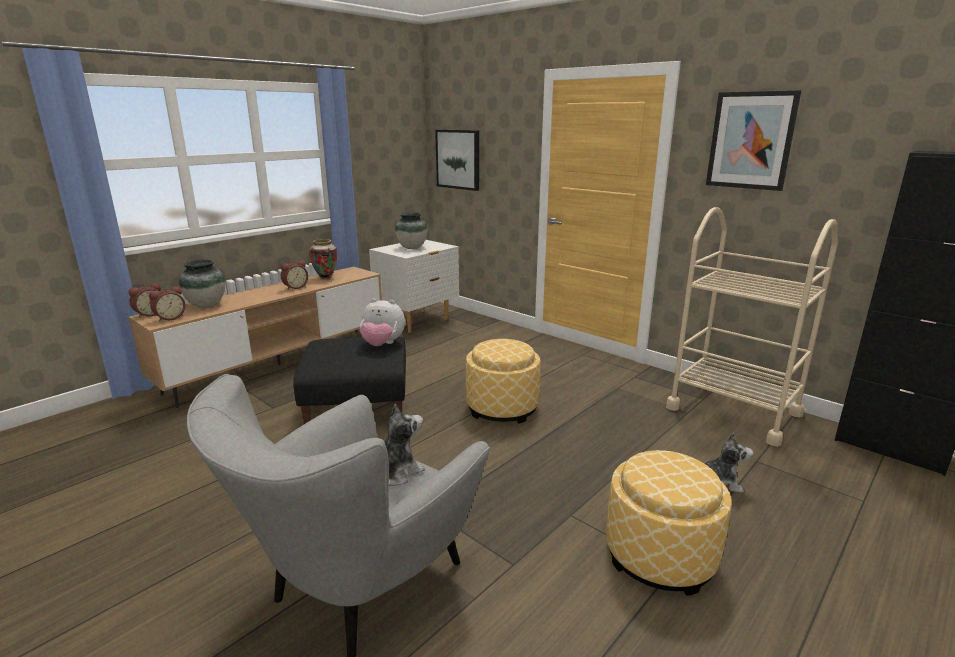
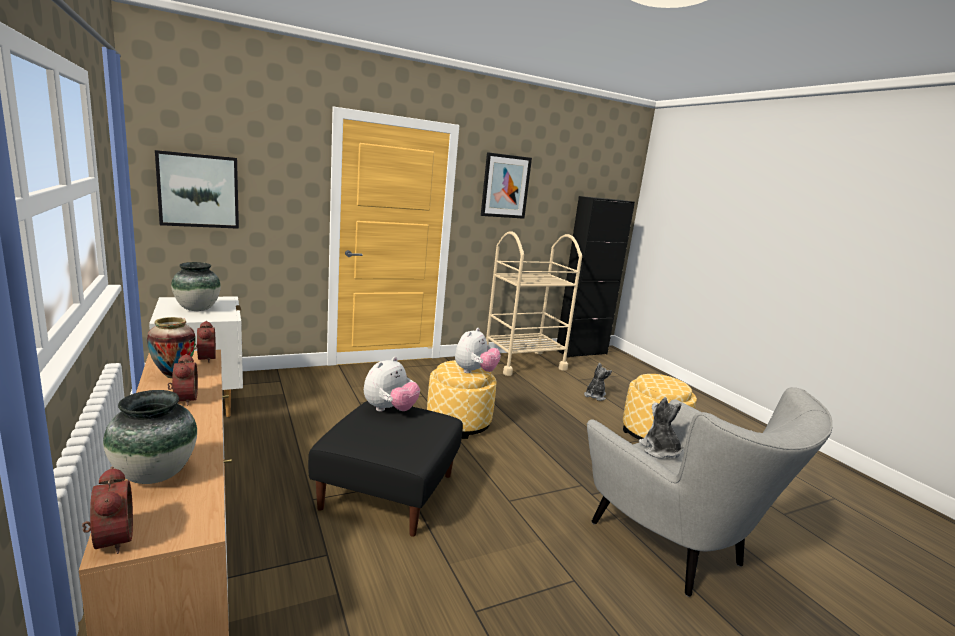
camera: 70 degrees left, 5 degrees down
alarm clock [149,286,185,322] -> alarm clock moved to [194,321,216,363]
none -> plush toy [455,328,501,373]

